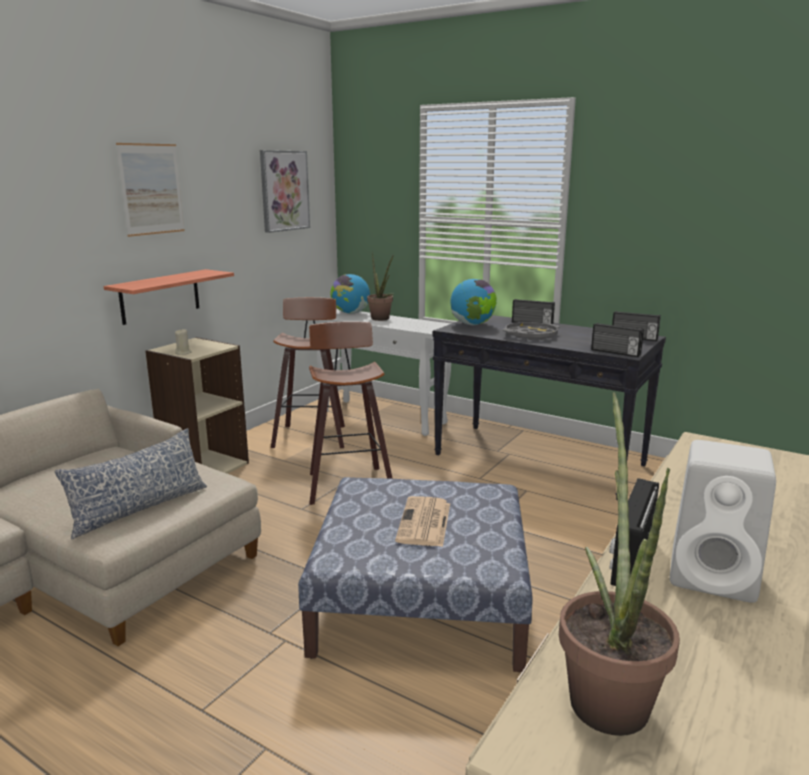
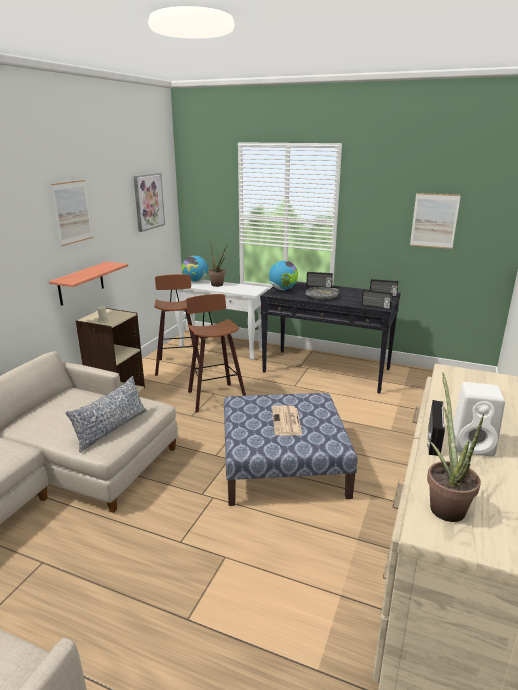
camera: 10 degrees left, 5 degrees up
none -> picture [410,193,461,249]

